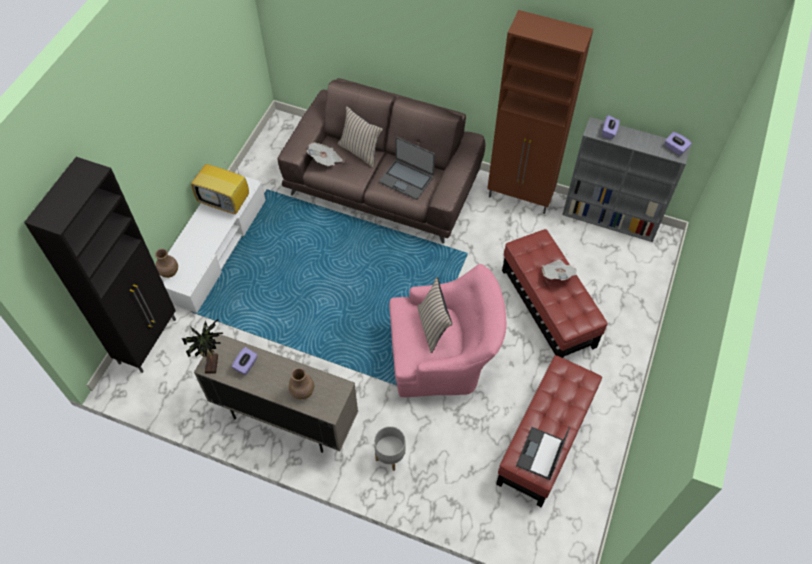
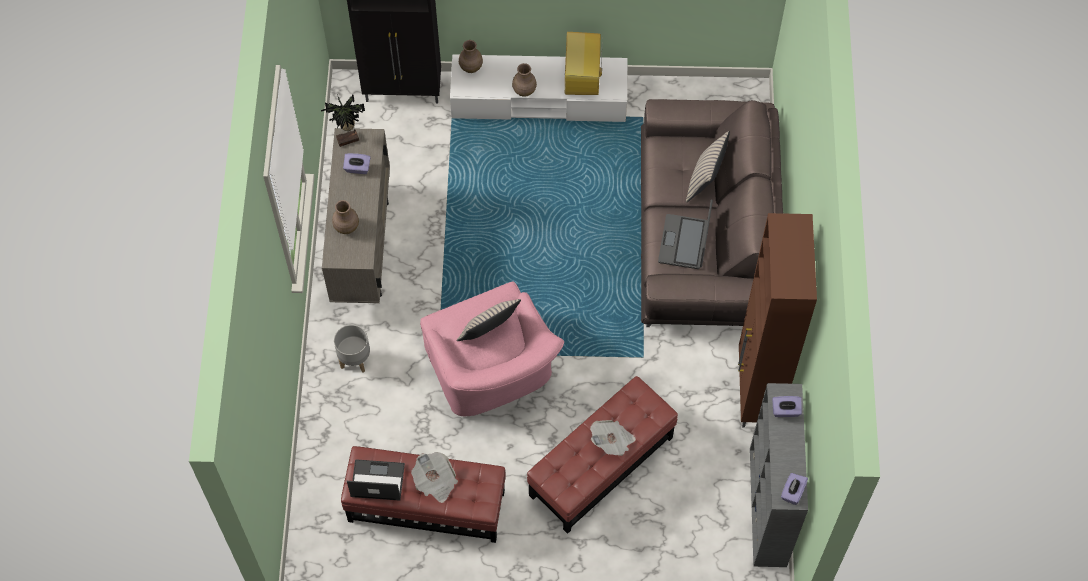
camera: 70 degrees right, 5 degrees up
newspaper [307,142,343,166] -> newspaper moved to [411,452,458,503]
none -> brown vase [512,63,537,97]

